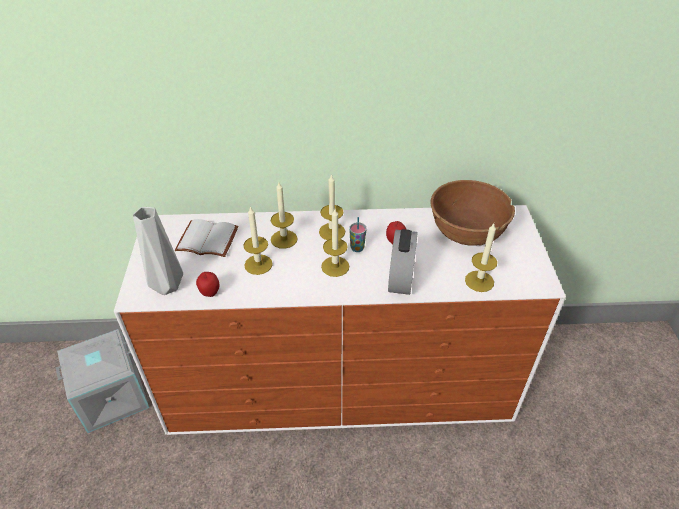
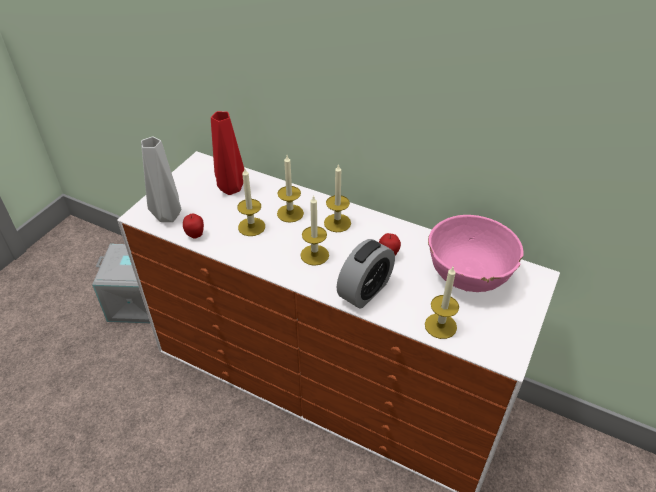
camera: 30 degrees right, 0 degrees up
white book [175,219,238,257] -> red vase [211,111,244,195]
cup [349,217,367,252] -> none
brown bowl [430,180,515,246] -> pink bowl [428,215,524,292]

